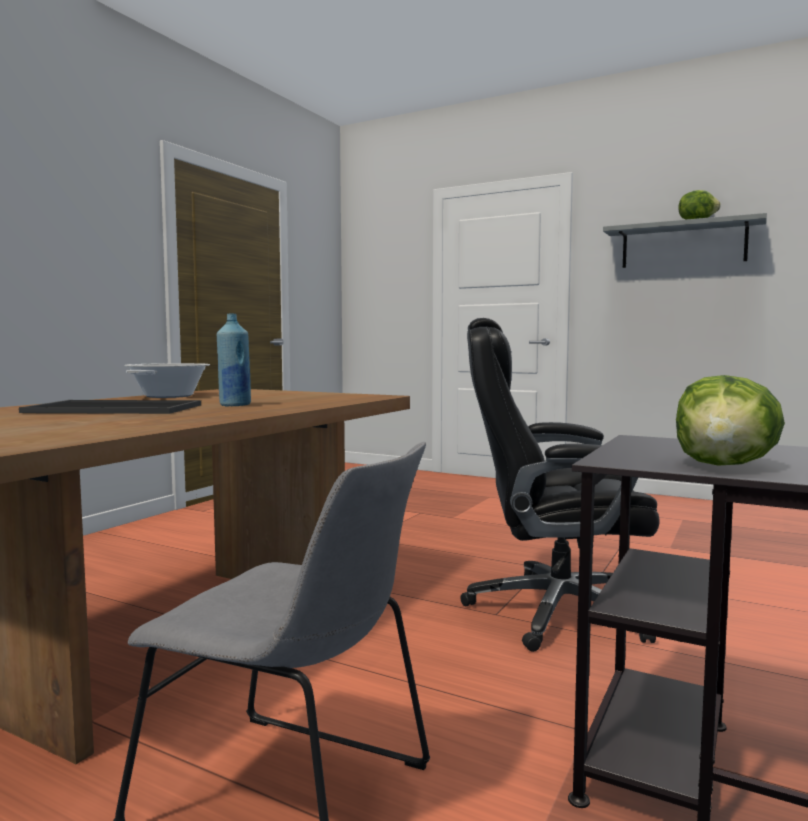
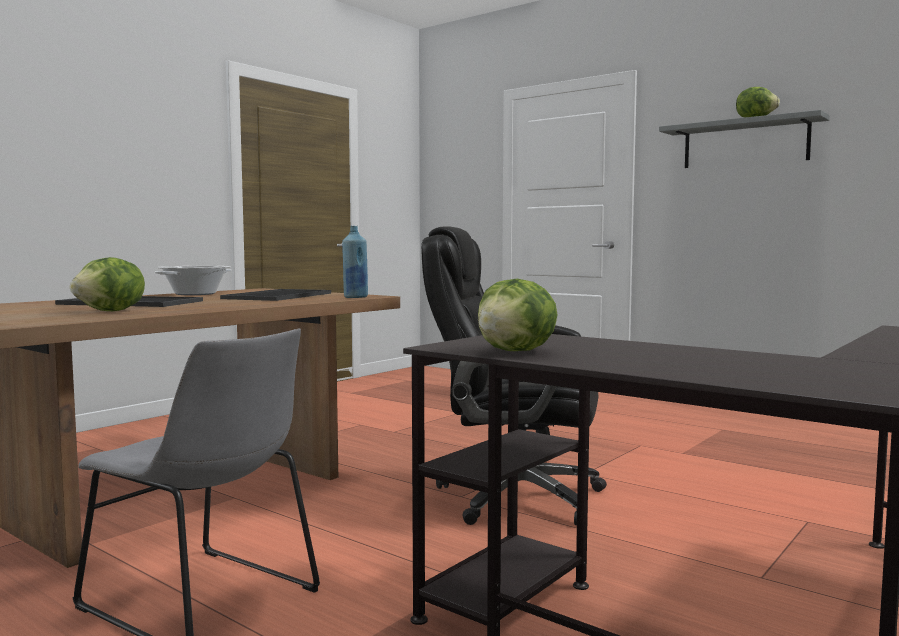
camera: 10 degrees right, 0 degrees up
blue bottle [217,314,251,406] -> blue bottle moved to [342,226,368,298]
none -> lettuce [70,257,145,311]
none -> tray [220,289,331,301]

